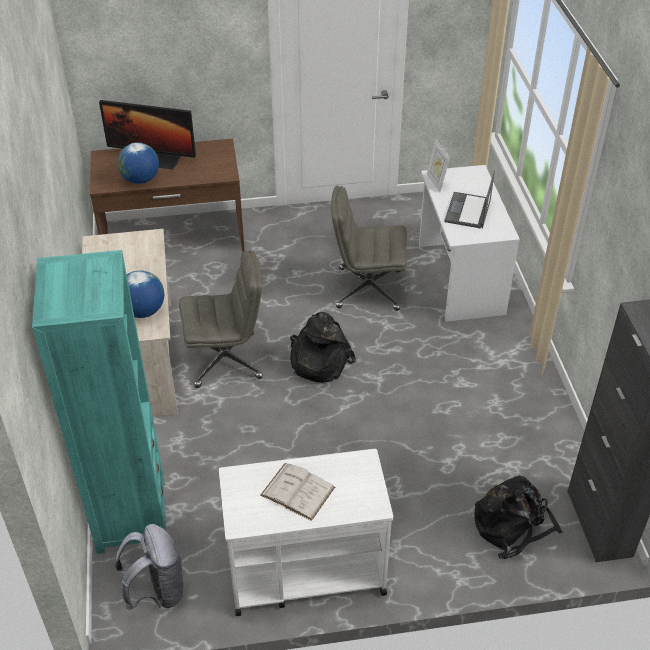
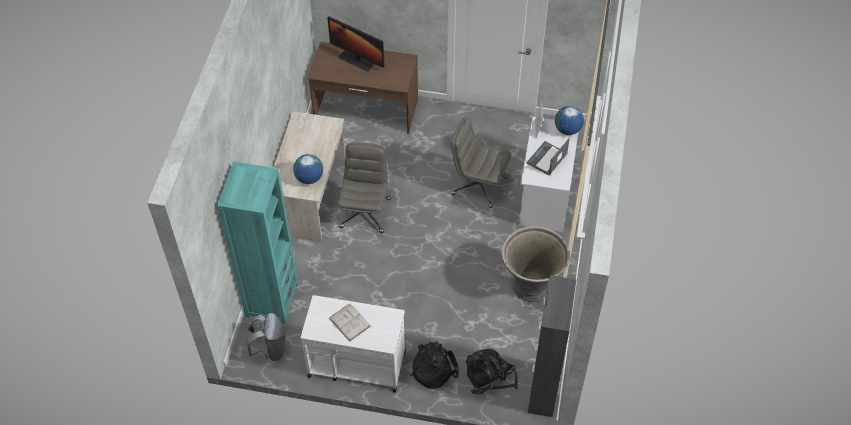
camera: 20 degrees right, 10 degrees up
globe [117,142,159,184] -> globe moved to [555,106,584,135]
grey office chair [179,250,263,388] -> grey office chair turned 90 degrees counterclockwise [338,142,391,233]
black backpack [290,312,356,383] -> black backpack moved to [410,342,459,389]
none -> grey planter [502,226,570,302]

